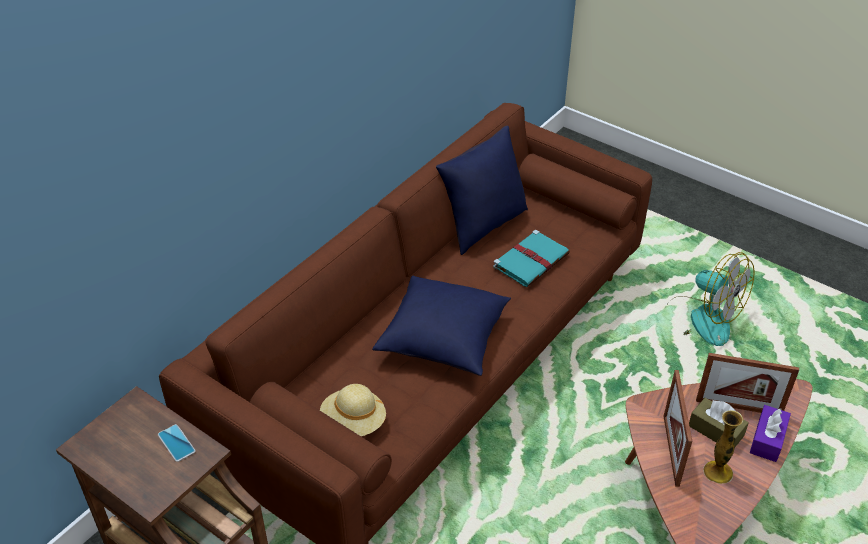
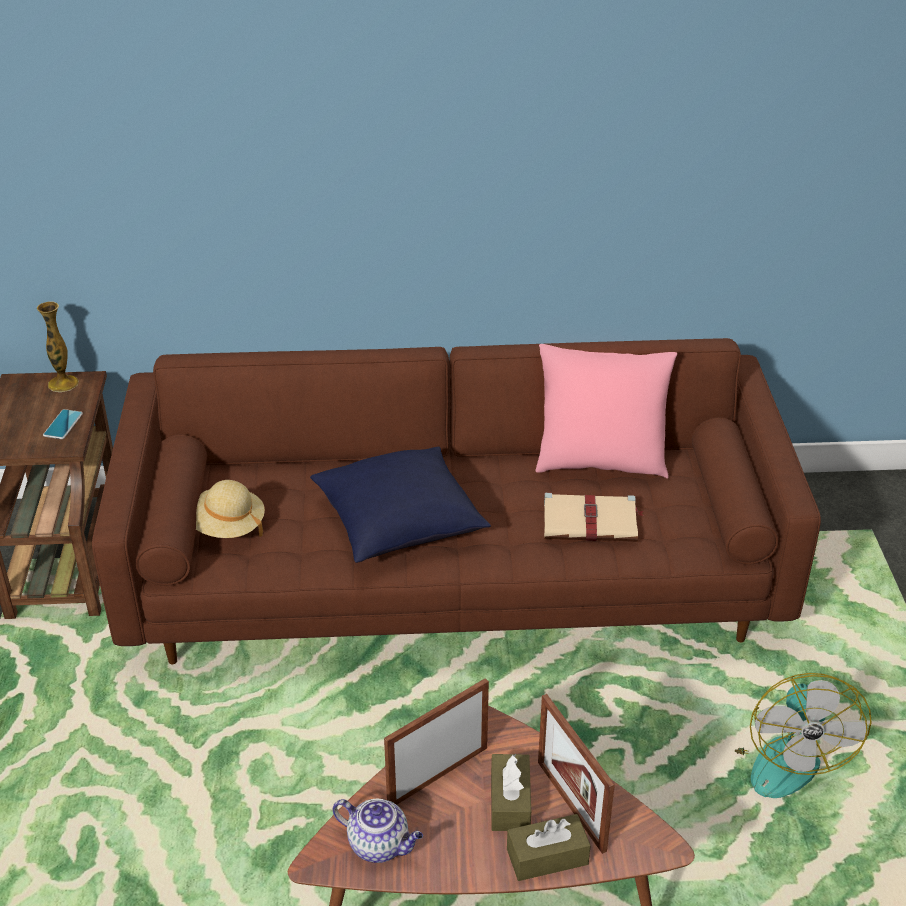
camera: 50 degrees right, 5 degrees down
blue pillow [436,126,528,255] -> pink pillow [536,344,677,479]
turquoise book [493,230,570,287] -> beige book [544,493,644,542]
vase [703,410,743,484] -> vase moved to [37,301,79,392]
purple tissue box [750,405,791,462] -> brown tissue box [507,814,591,881]
none -> teapot [333,799,423,863]

